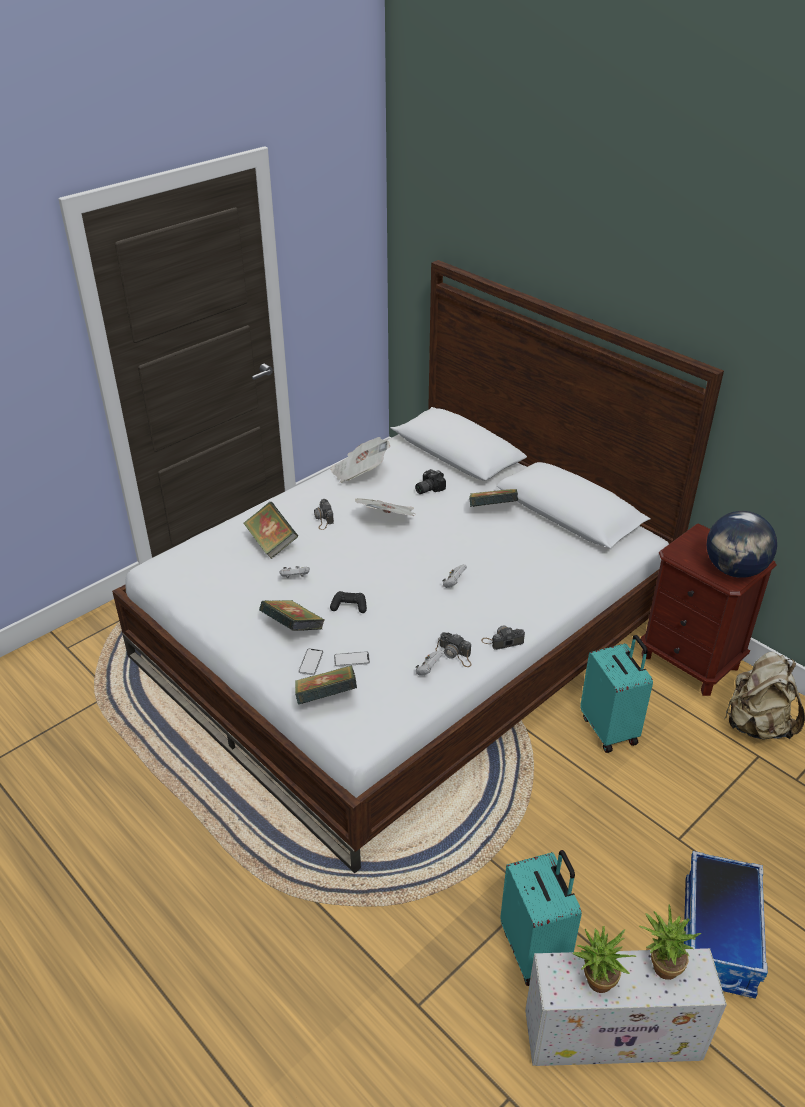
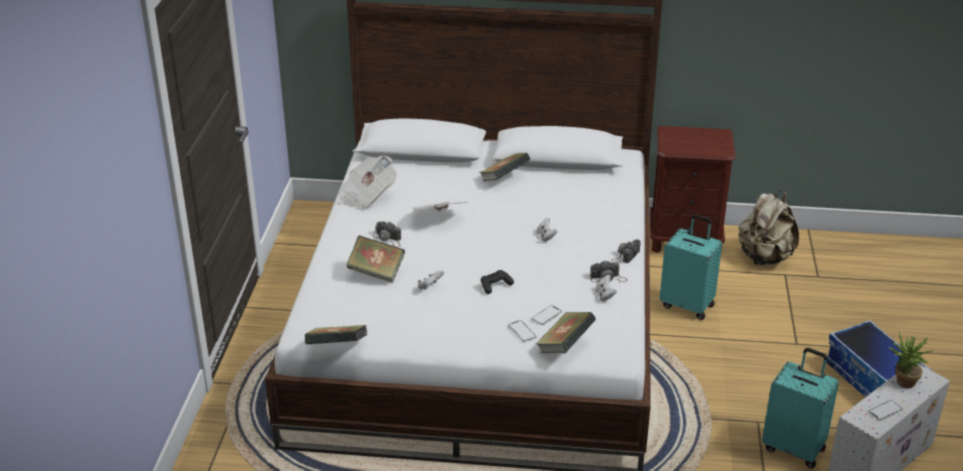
camera: 40 degrees left, 5 degrees down
book [259,600,324,631] -> book moved to [305,325,367,344]
camera [415,469,446,494] -> none
potted plant [573,926,636,993] -> phone [868,400,903,420]
globe [706,511,777,578] -> none

